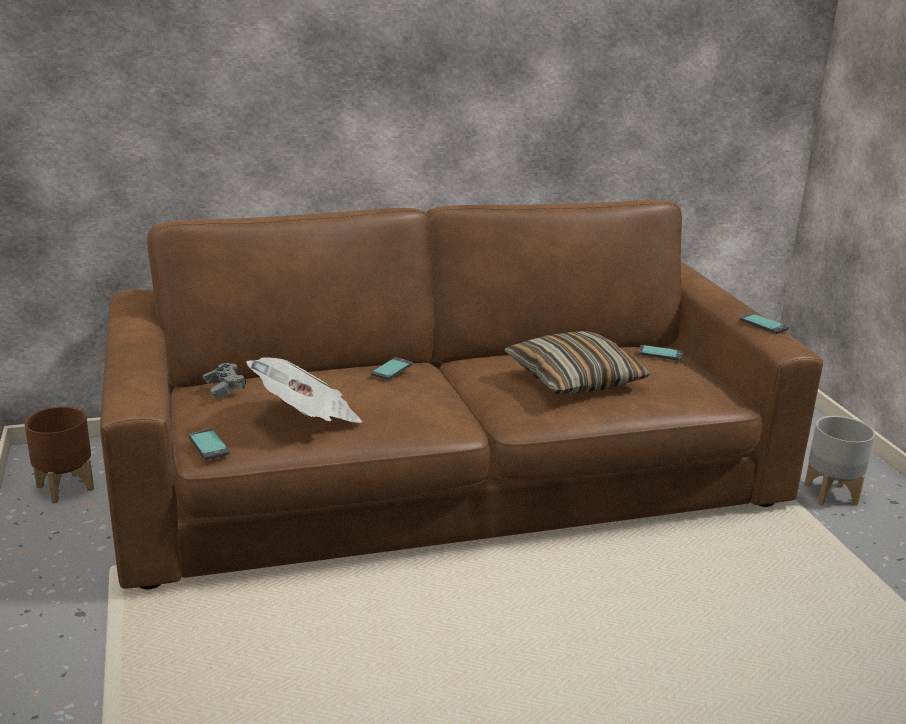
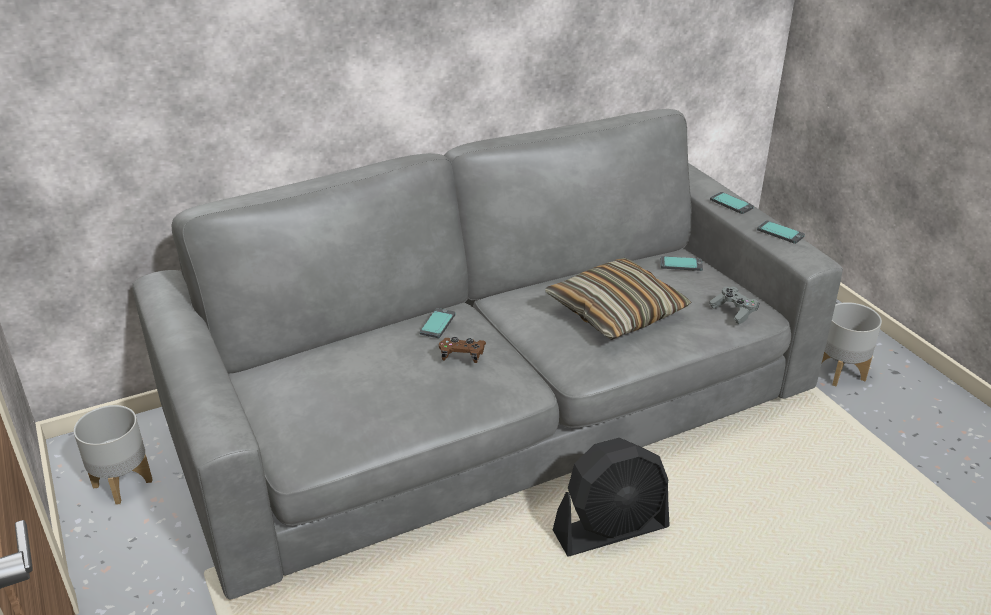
camera: 10 degrees left, 10 degrees up
brown planter [24,406,94,503] -> grey planter [74,405,153,505]
brown sofa [100,200,823,590] -> grey sofa [132,109,843,599]
phone [189,429,230,460] -> phone moved to [710,192,754,214]
grey game controller [203,363,246,398] -> grey game controller moved to [709,286,759,324]
newspaper [246,357,363,423] -> none
none -> brown game controller [439,337,486,363]
none -> black fan [553,438,670,557]

